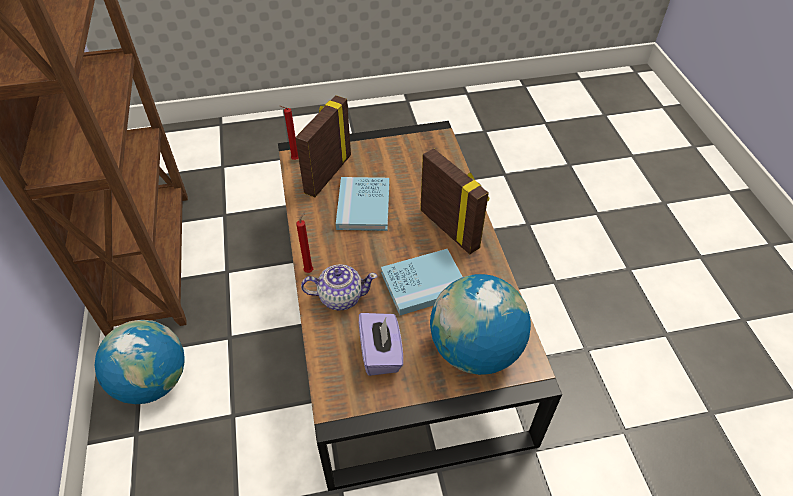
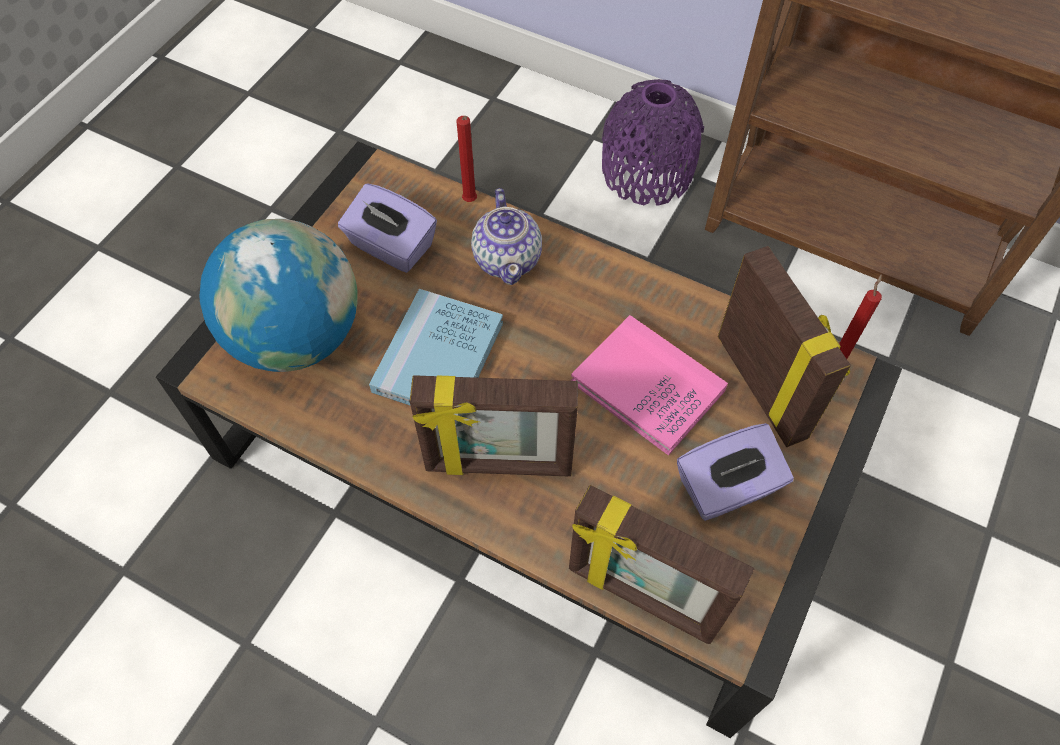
camera: 130 degrees right, 10 degrees up
globe [95,320,185,404] -> purple vase [602,79,704,206]
red candle [296,212,313,273] -> red candle moved to [457,116,477,202]
teapot [301,264,378,311] -> teapot turned 45 degrees counterclockwise [471,188,542,285]
blue book [336,177,389,231] -> pink book [571,315,728,456]
none -> picture frame [569,485,754,644]
none -> purple tissue box [677,423,794,521]

